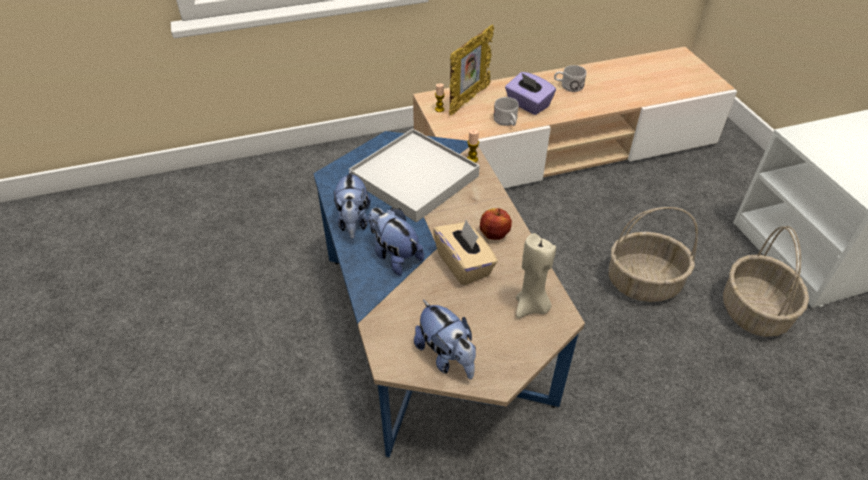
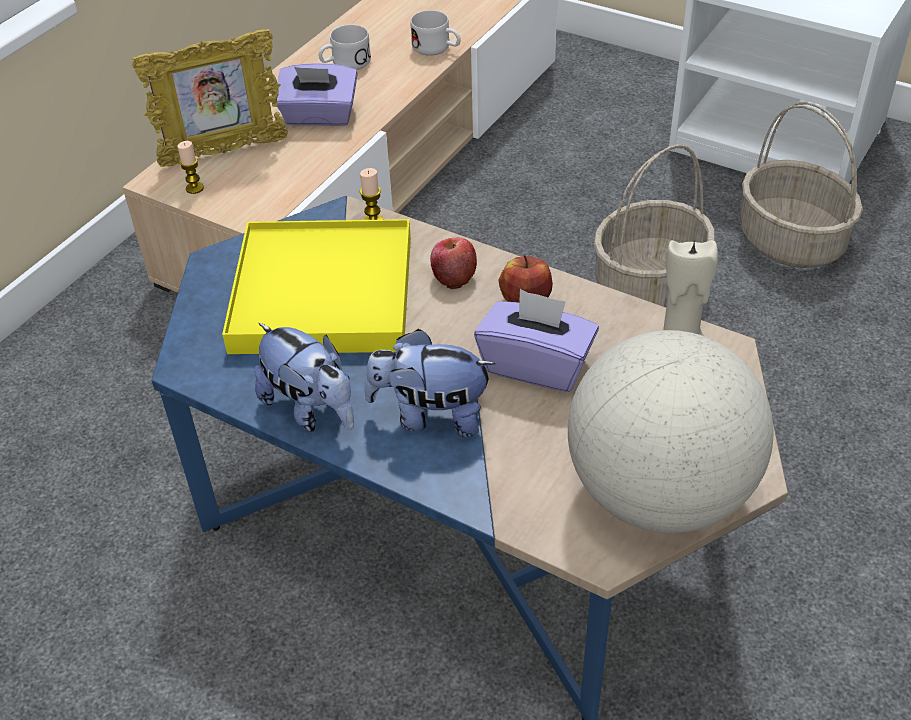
camera: 40 degrees left, 0 degrees up
white tray [349,129,480,222] -> yellow tray [222,219,411,354]
plush toy [414,300,476,379] -> globe [568,330,773,533]
beige tissue box [433,219,498,286] -> purple tissue box [474,289,599,392]
picture frame [449,25,494,115] -> picture frame turned 75 degrees clockwise [132,29,288,167]
white mug [493,97,519,126] -> white mug moved to [410,10,461,56]
none -> apple [430,237,477,289]

